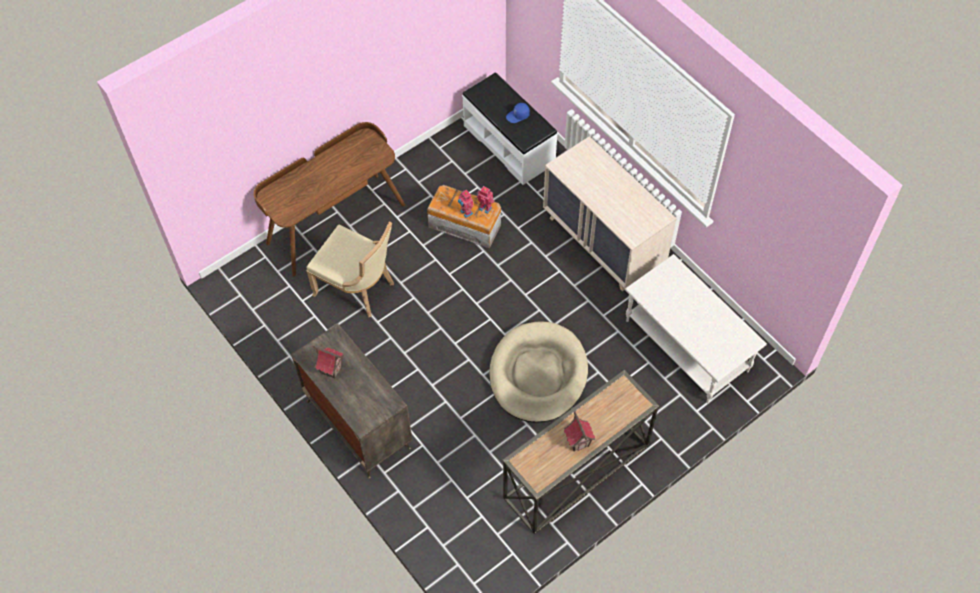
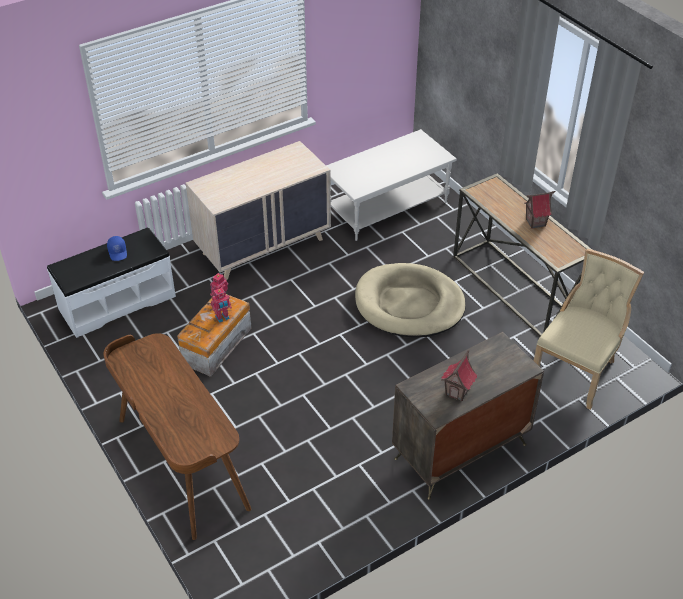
camera: 85 degrees left, 15 degrees down
beige chair [306,221,394,317] -> beige chair moved to [534,248,644,410]

